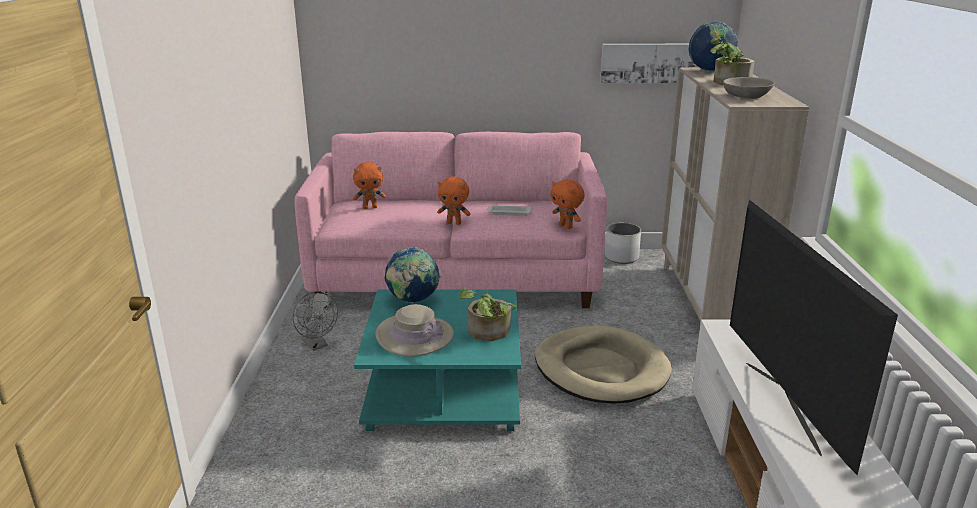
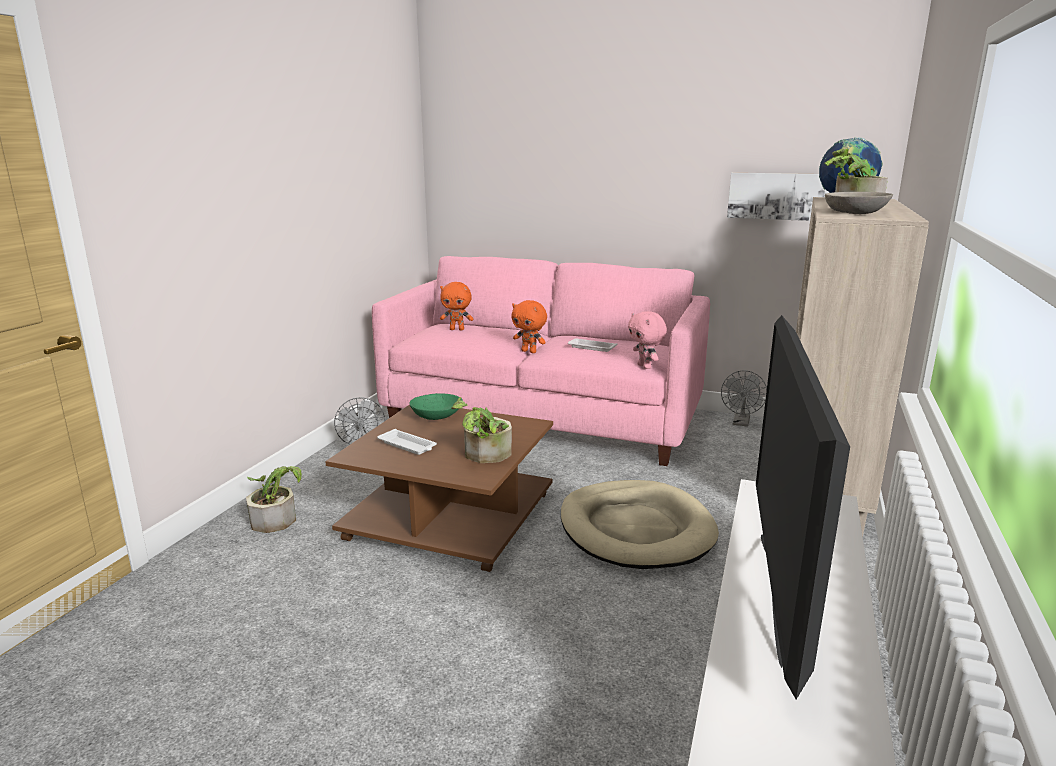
camera: 20 degrees right, 5 degrees down
turquoise coffee table [354,289,521,431] -> brown coffee table [325,405,553,572]
beige hat [376,304,454,357] -> white tray [377,429,437,455]
globe [384,247,441,304] -> green bowl [409,393,463,420]
orange plush toy [550,179,585,229] -> pink plush toy [628,311,667,369]
white planter [604,223,641,264] -> grey fan [721,370,767,427]
none -> potted plant [246,466,302,533]

